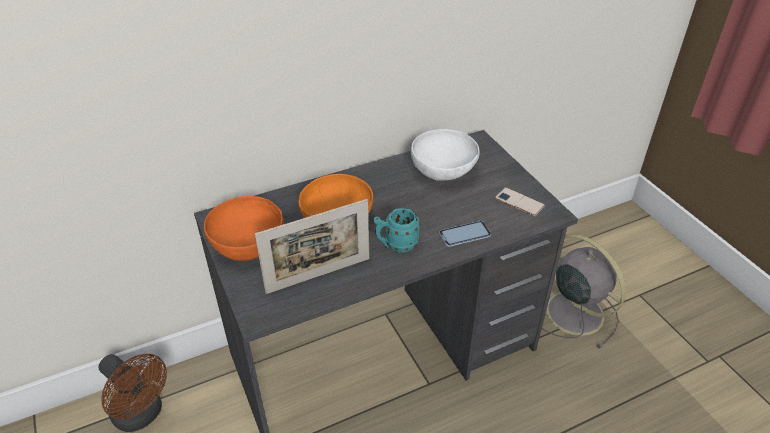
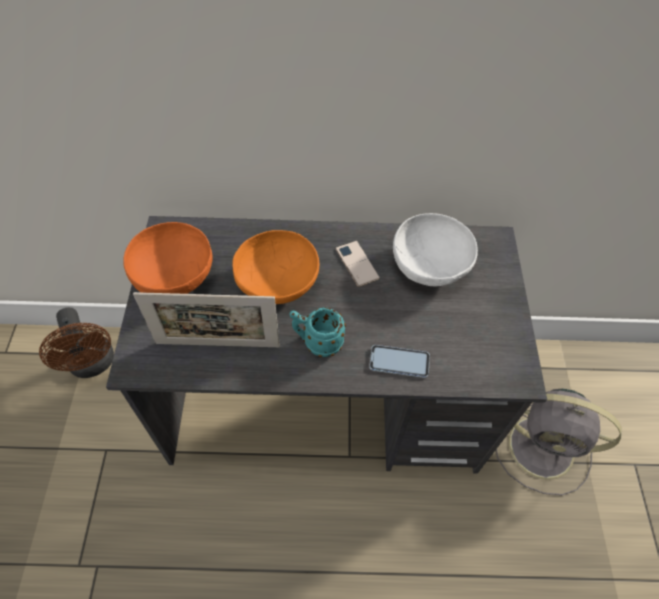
camera: 25 degrees right, 15 degrees up
phone [495,187,545,217] -> phone moved to [336,241,380,287]
grey fan [542,234,626,349] -> grey fan turned 120 degrees clockwise [496,389,622,495]

